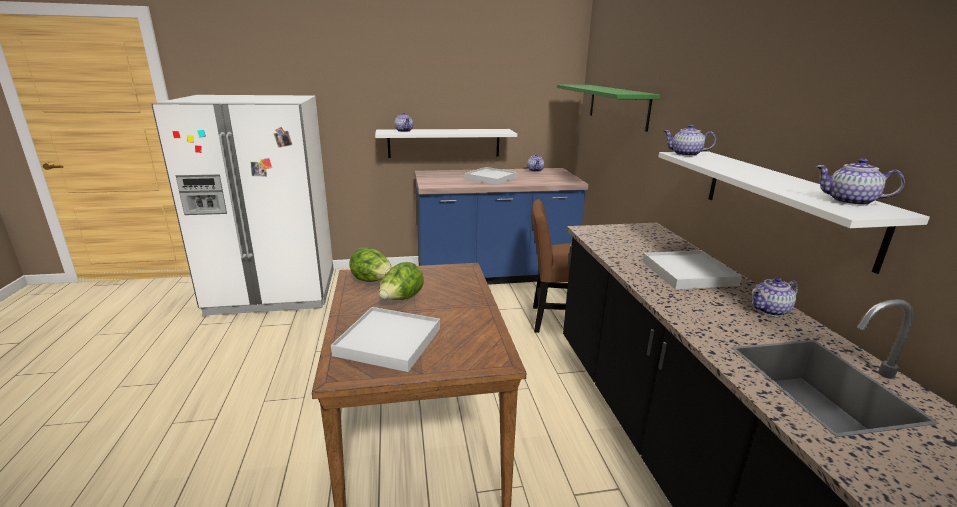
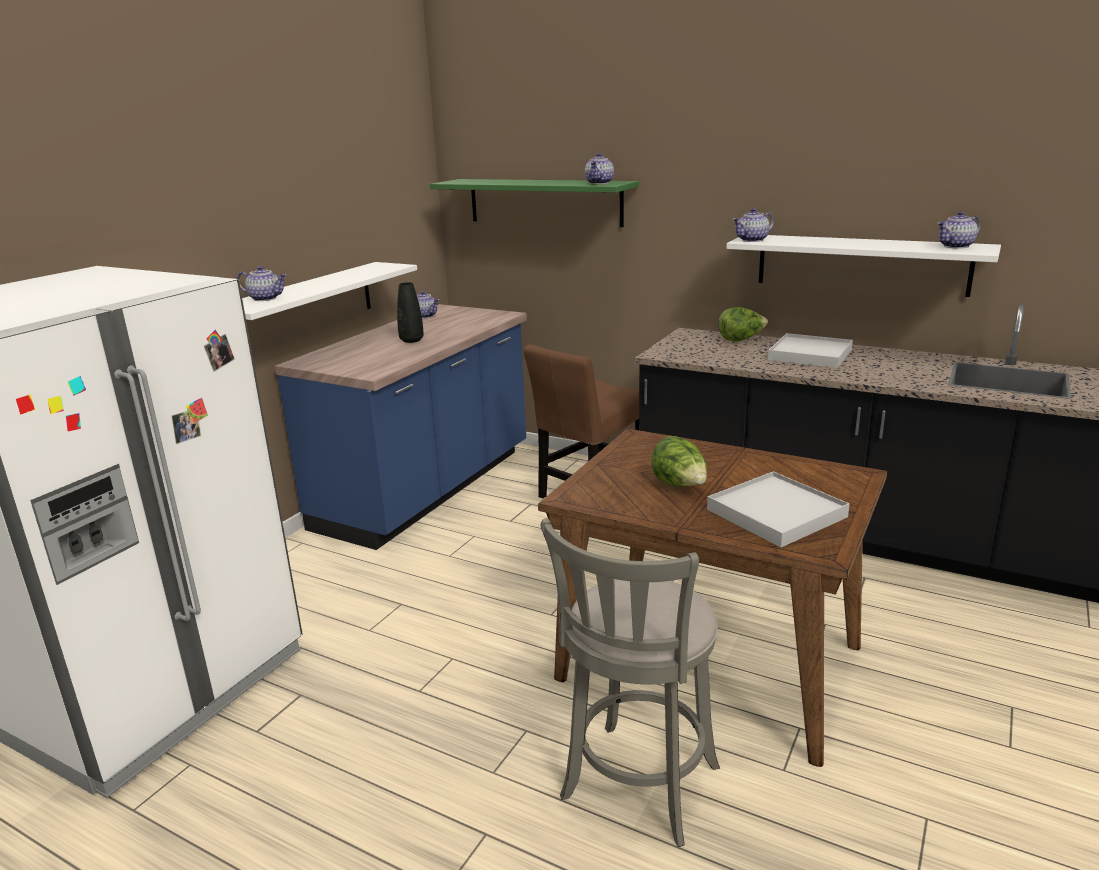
camera: 50 degrees left, 0 degrees up
lettuce [349,247,392,282] -> lettuce moved to [718,307,768,342]
white tray [464,167,518,185] -> black vase [397,282,424,343]
teapot [752,277,798,317] -> teapot moved to [585,153,614,184]
none -> grey stool [541,518,720,847]

